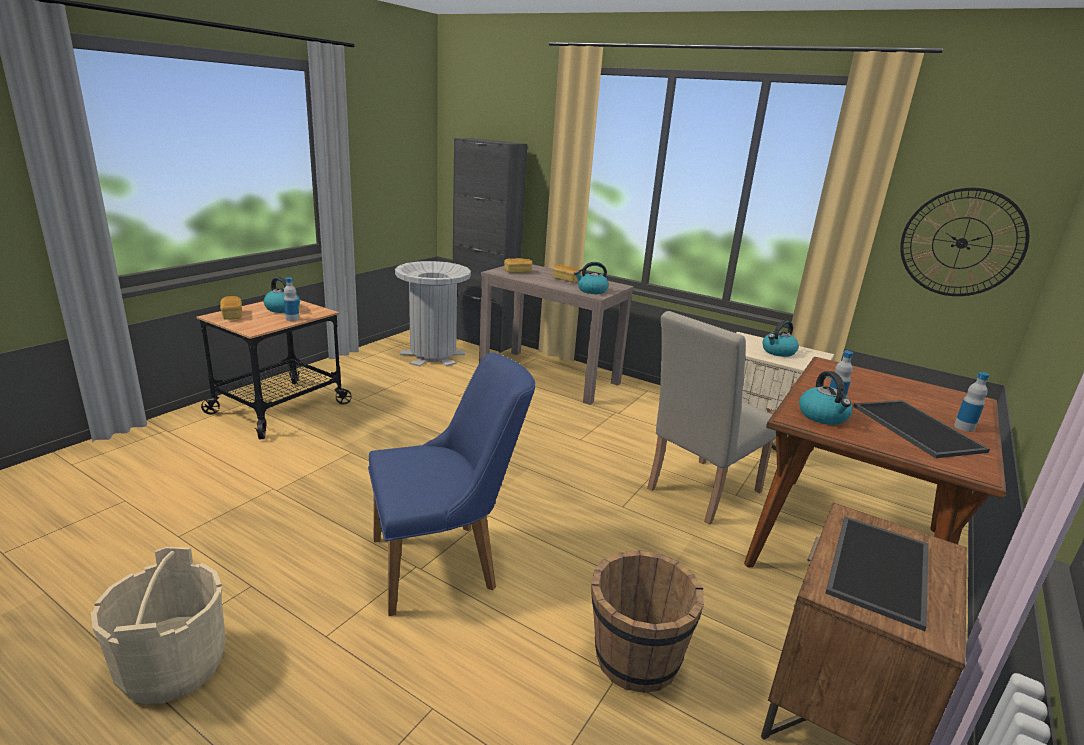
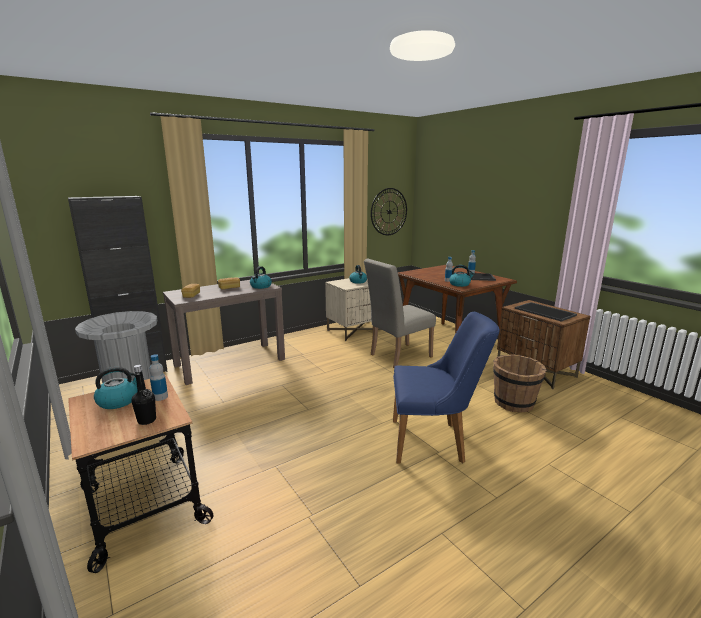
camera: 65 degrees left, 5 degrees down
beige bucket [91,547,226,704] -> none
bread [220,296,242,320] -> none
blue chair [368,352,535,616] -> blue chair turned 90 degrees clockwise [393,312,500,464]
beige chair [647,311,776,525] -> beige chair turned 75 degrees clockwise [364,259,436,368]
none -> black bottle [132,365,156,425]

